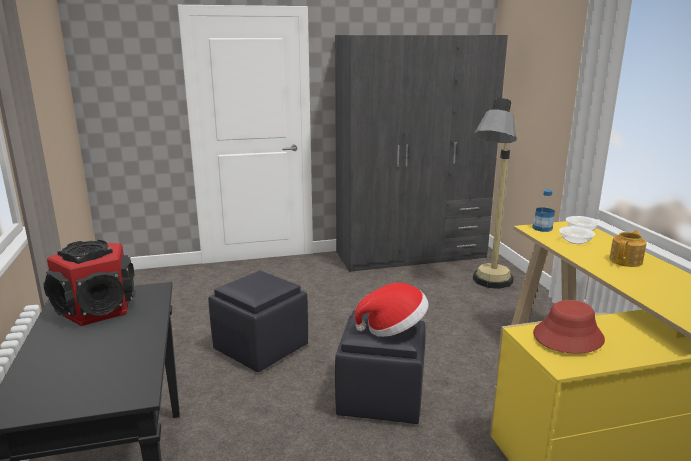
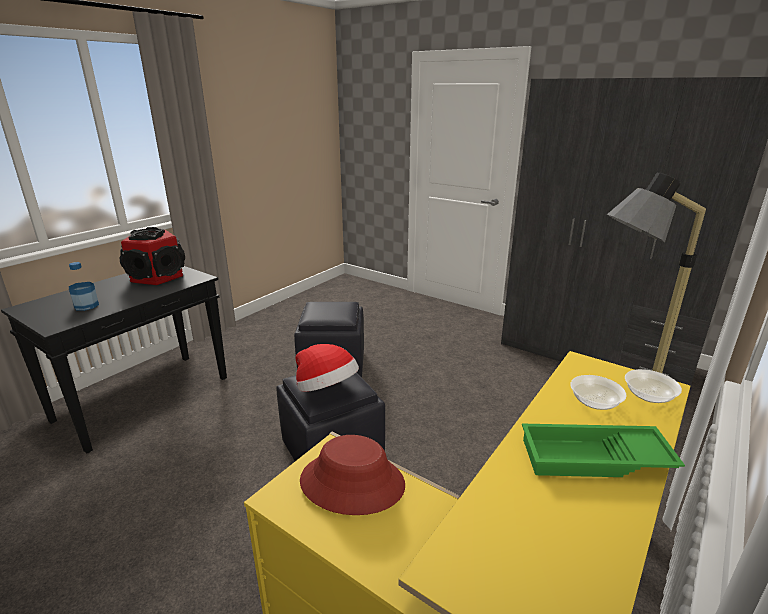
camera: 50 degrees right, 5 degrees up
bottle [532,190,555,232] -> bottle moved to [69,262,99,311]
teapot [609,230,647,267] -> green tray [522,424,685,477]

